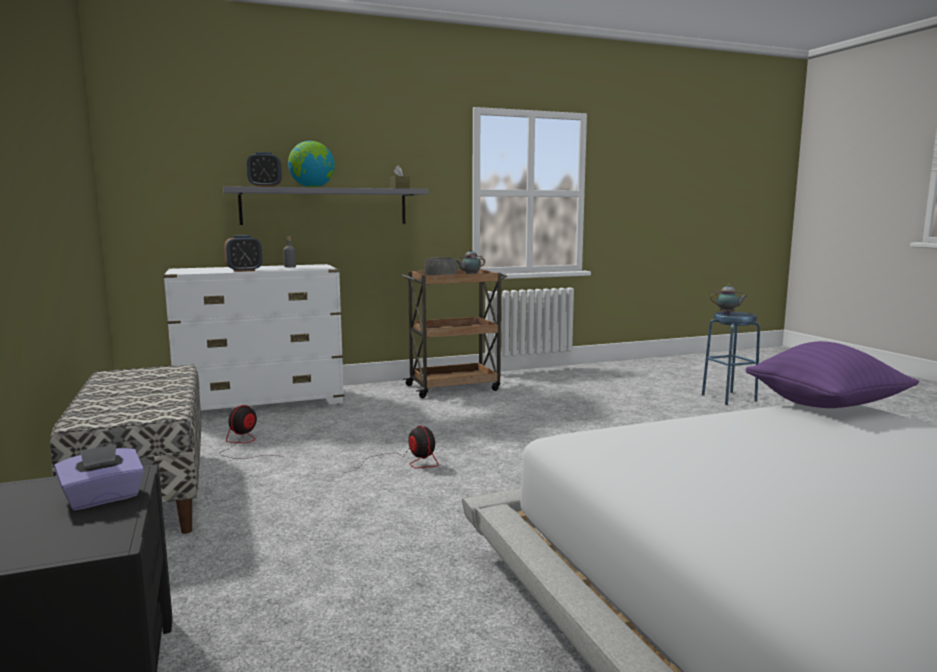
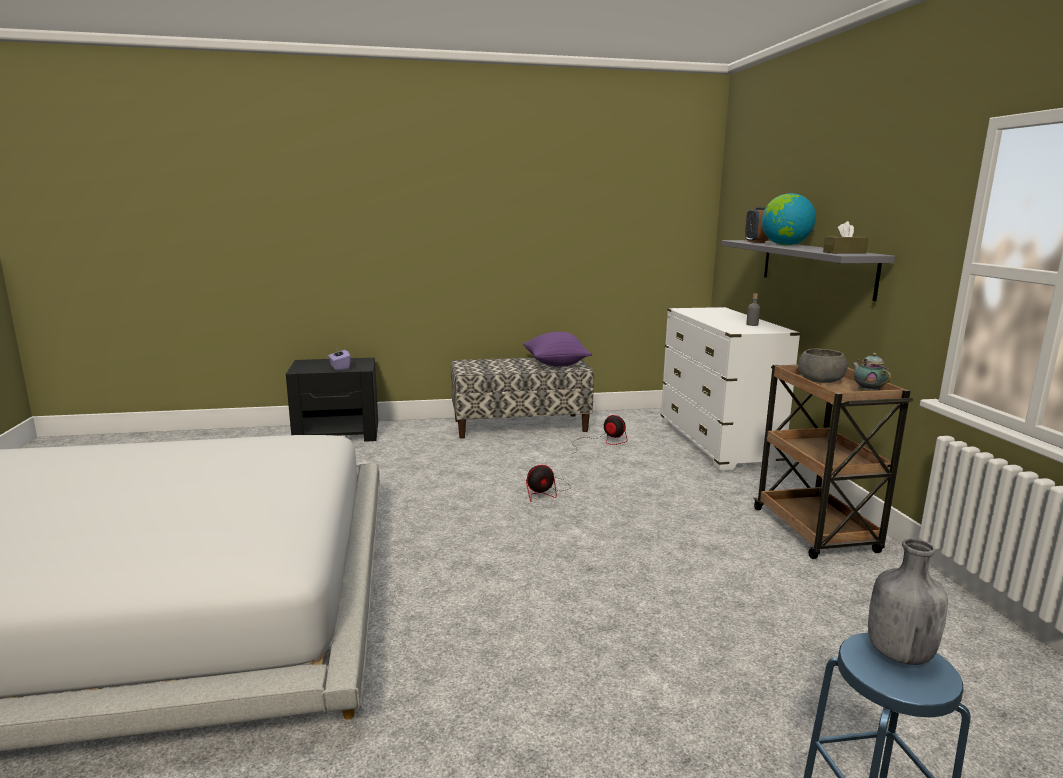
camera: 100 degrees right, 5 degrees up
alarm clock [224,235,262,272] -> none
teapot [710,284,747,314] -> grey bottle [868,539,948,665]
purple pillow [745,341,919,408] -> purple pillow moved to [523,332,592,367]

